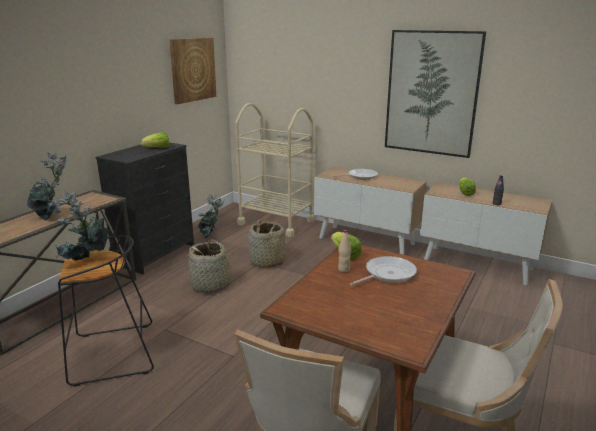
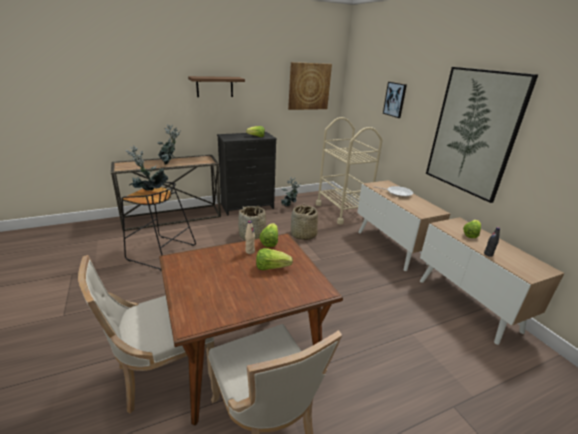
camera: 35 degrees right, 5 degrees up
frying pan [350,256,417,285] -> lettuce [256,248,293,270]
none -> shelf [188,76,245,97]
none -> picture [383,82,407,118]

